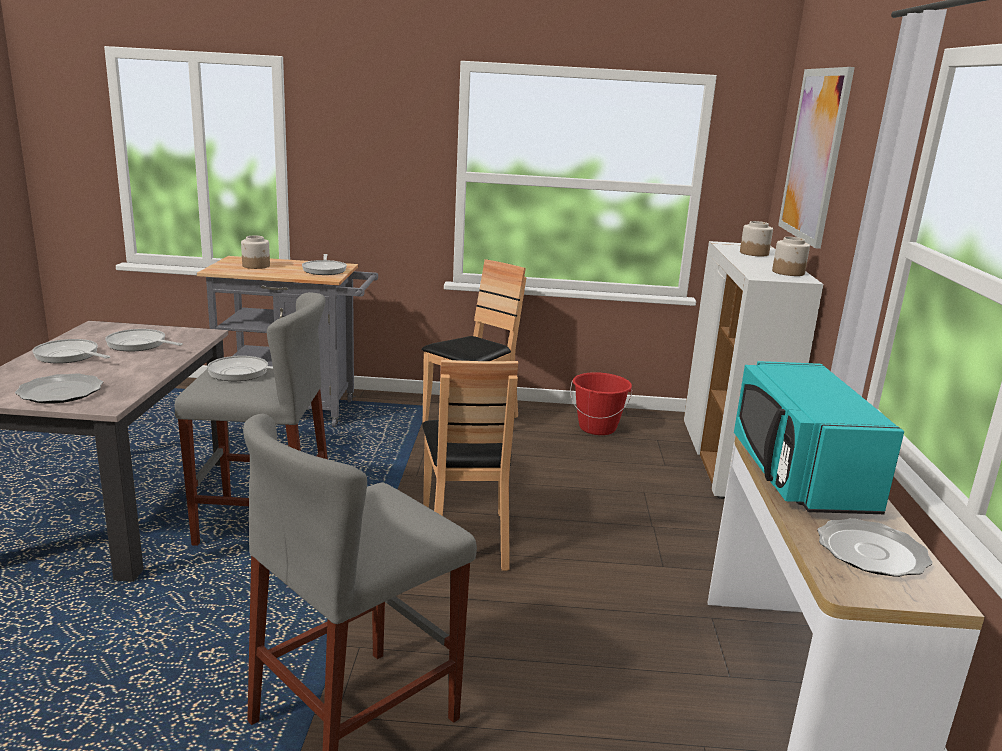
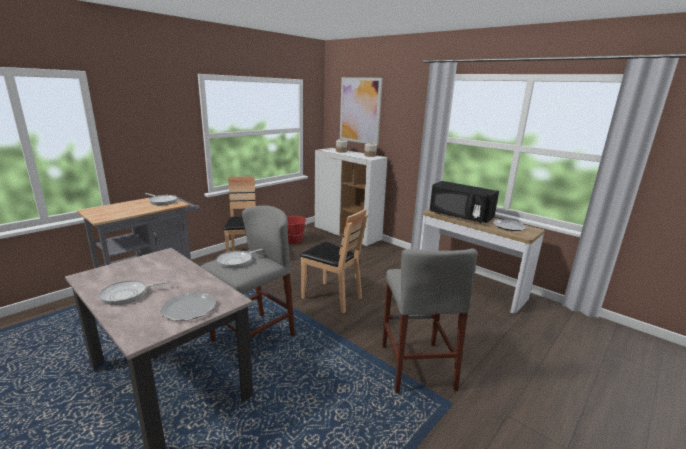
camera: 50 degrees left, 0 degrees up
frying pan [105,329,183,352] -> none
jar [241,236,270,269] -> none
turquoise microwave [734,361,904,514] -> black microwave [430,181,499,223]

